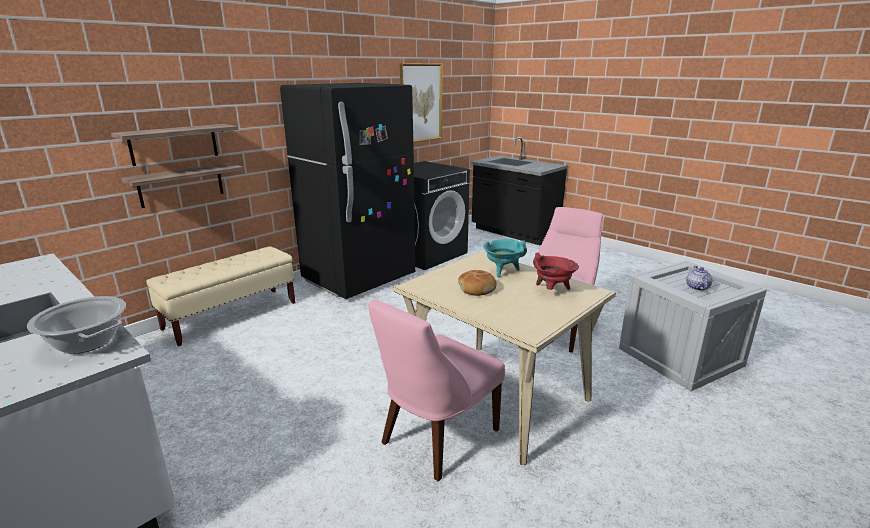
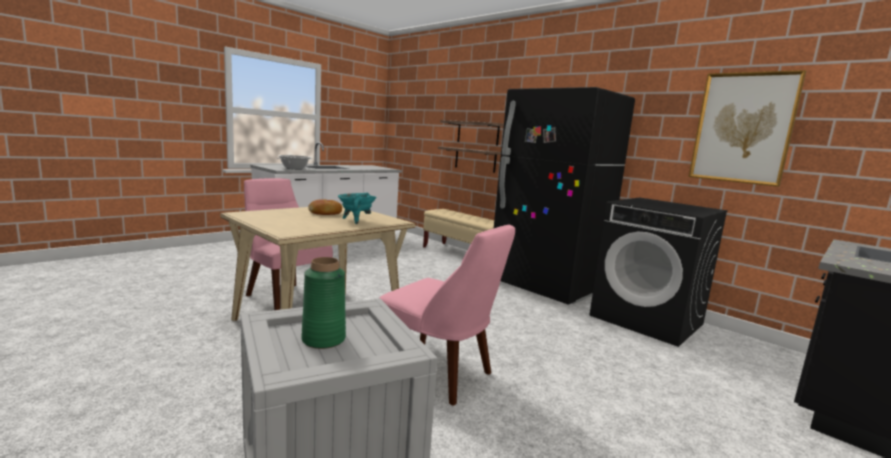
camera: 90 degrees right, 10 degrees down
red cooking pot [533,252,579,290] -> none
teapot [686,266,712,291] -> green vase [301,257,346,349]

